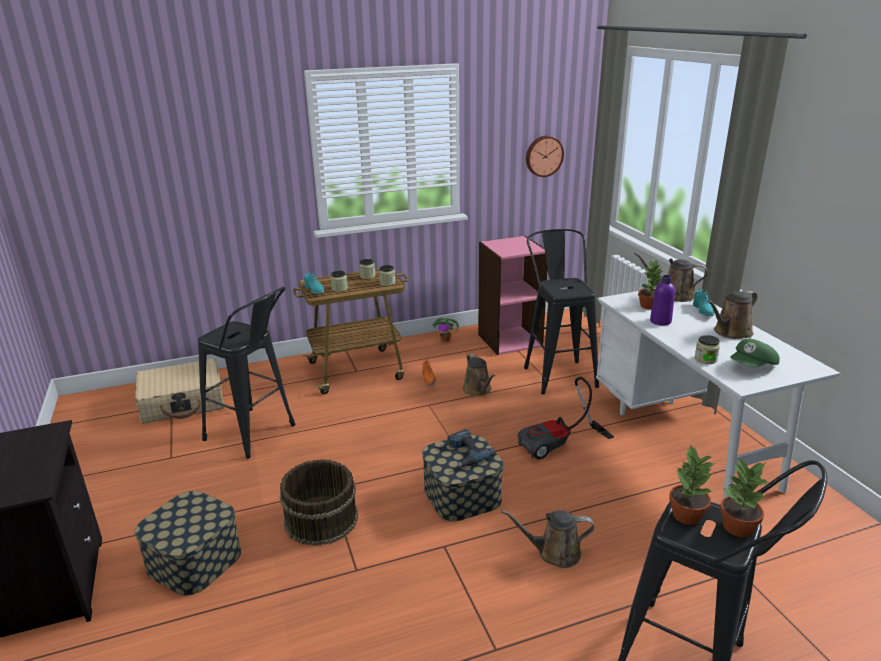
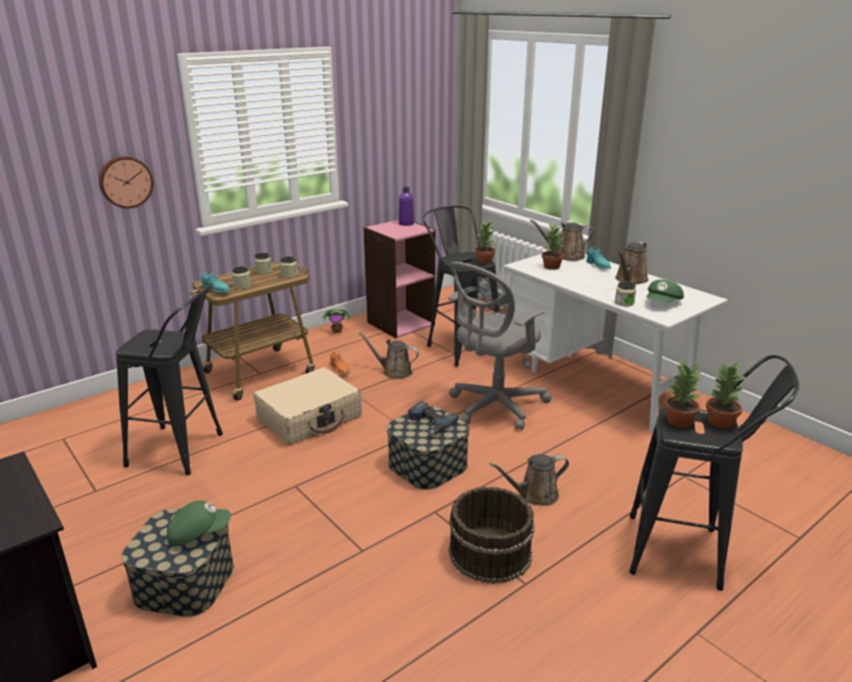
camera: 20 degrees left, 0 degrees up
beige suitcase [135,359,224,424] -> beige suitcase moved to [253,368,362,445]
brown bucket [280,459,358,546] -> brown bucket moved to [449,486,535,584]
brown watering can [463,354,495,396] -> brown watering can turned 150 degrees clockwise [358,332,419,379]
vacuum cleaner [518,376,614,459] -> grey office chair [448,262,552,430]
wall clock [526,136,564,177] -> wall clock moved to [99,156,153,209]
purple bottle [650,275,675,326] -> purple bottle moved to [399,187,414,226]
none -> green cap [167,500,231,546]
none -> potted plant [475,221,496,264]

